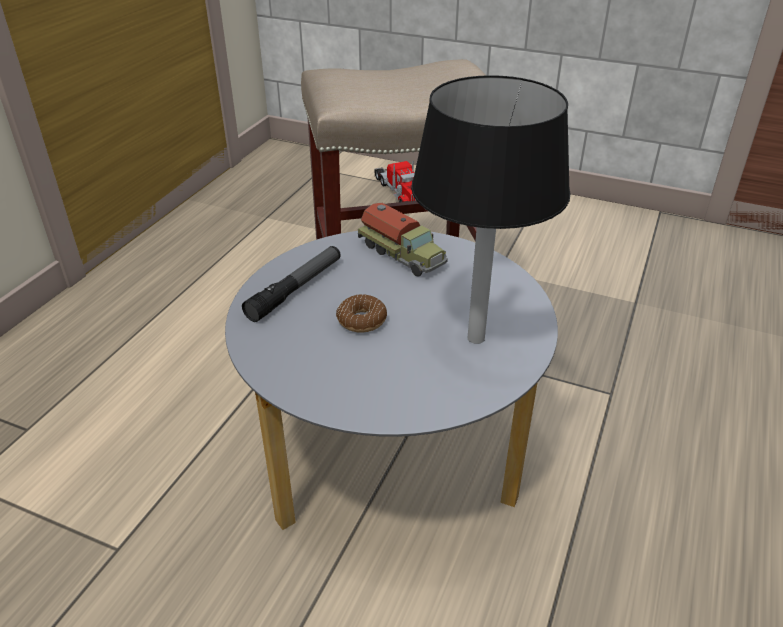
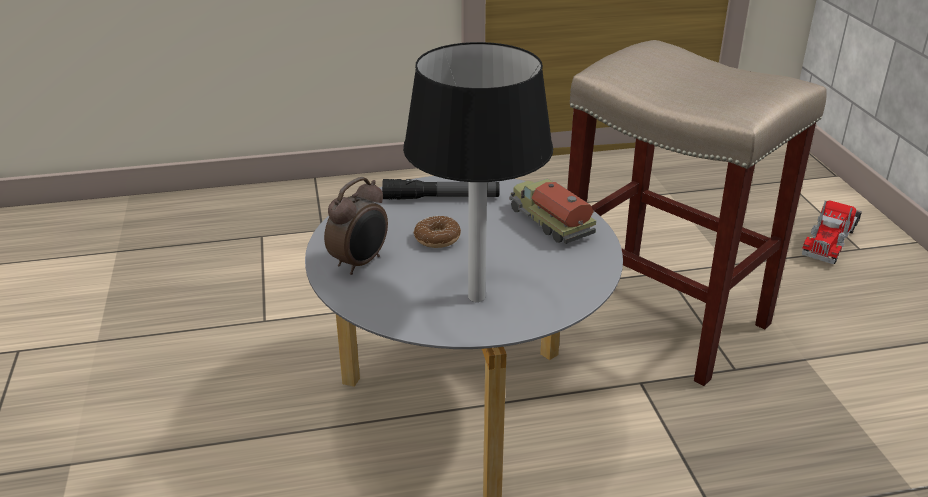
camera: 55 degrees right, 5 degrees down
toy truck [358,203,448,277] -> toy truck turned 135 degrees clockwise [509,179,596,244]
none -> alarm clock [324,177,388,275]

